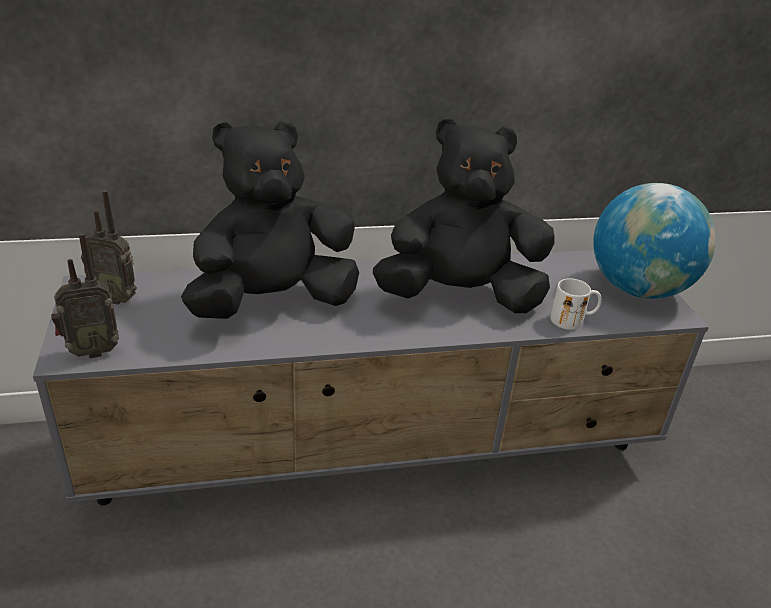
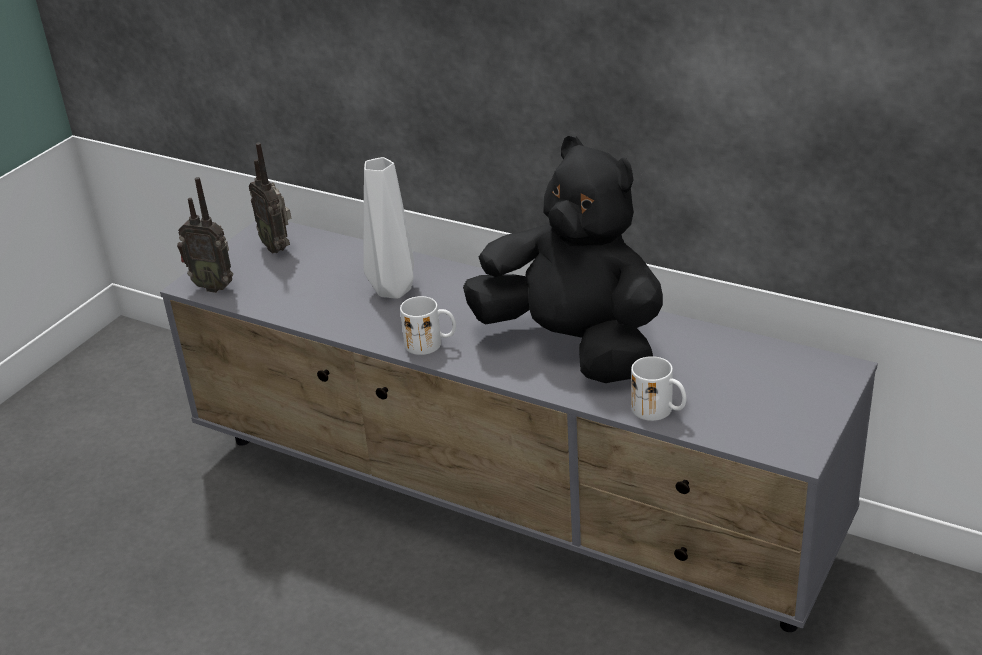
camera: 45 degrees right, 0 degrees up
black plush toy [181,121,359,319] -> white vase [364,157,414,299]
globe [593,183,716,299] -> none
none -> white mug [400,296,456,355]

